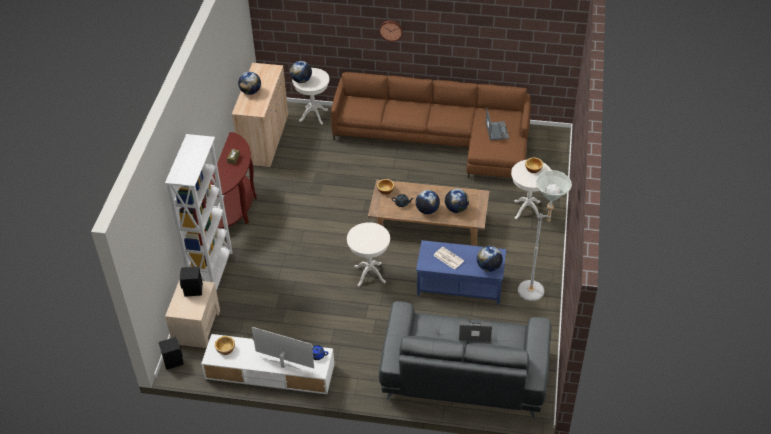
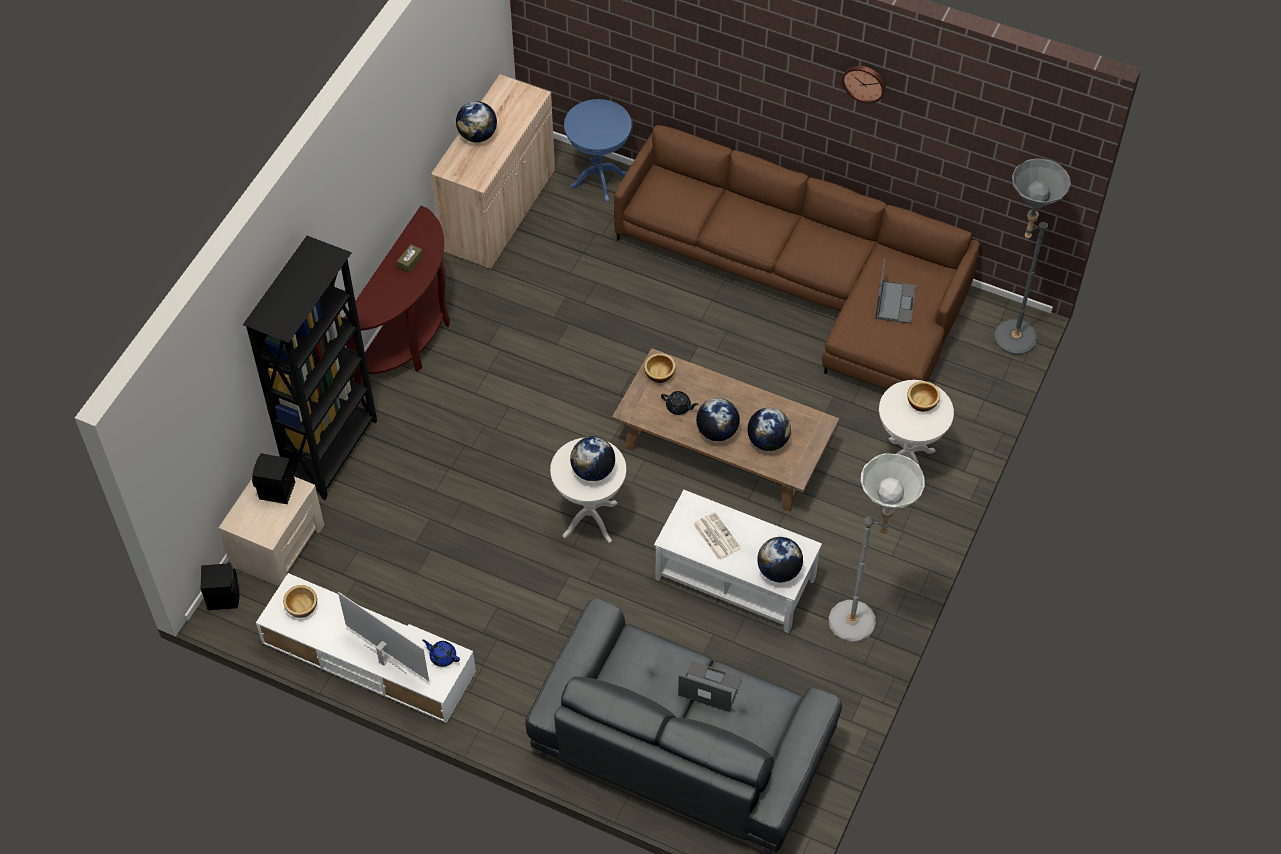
camera: 15 degrees right, 10 degrees up
white bookcase [165,134,233,291] -> black bookcase [243,236,377,500]
globe [290,61,312,83] -> globe moved to [570,436,615,481]
white side table [292,68,329,125] -> blue side table [564,99,632,203]
wall clock [379,21,403,42] -> wall clock moved to [842,65,886,103]
blue coffee table [416,240,506,305] -> white coffee table [654,490,822,633]
none -> grey floor lamp [994,158,1071,355]

